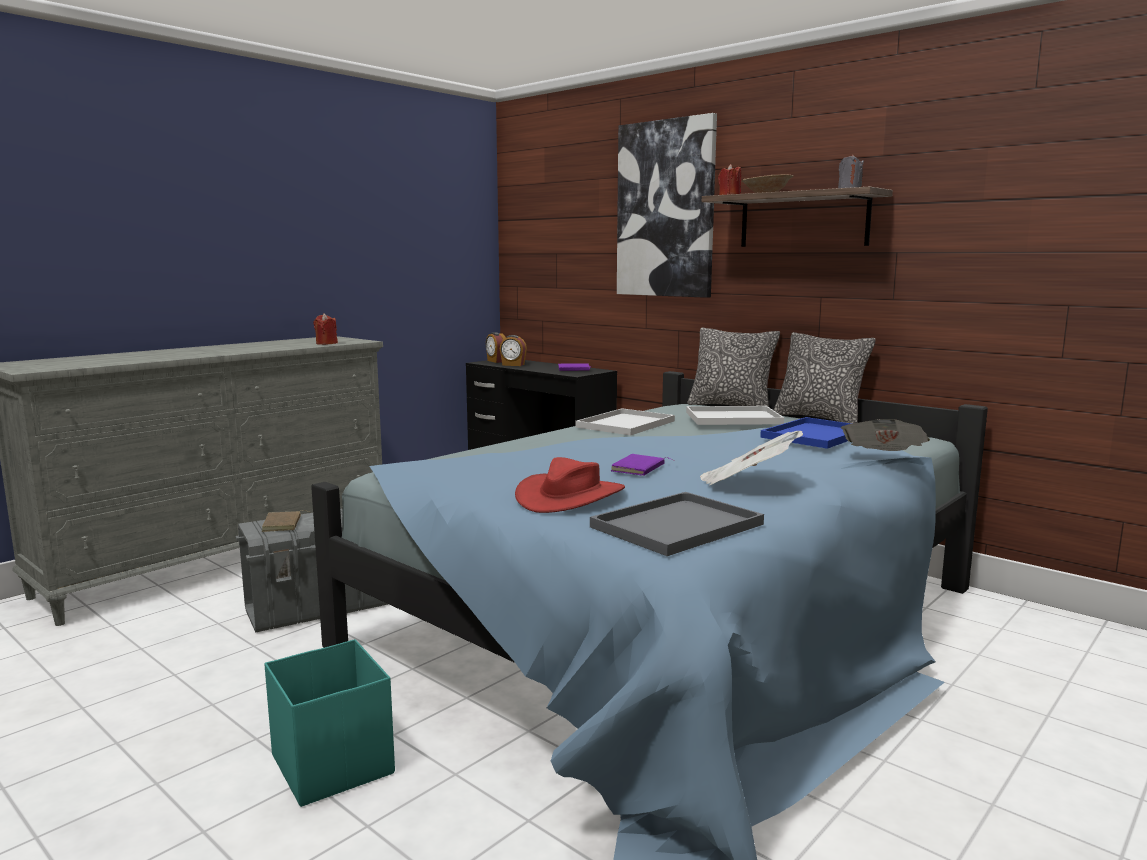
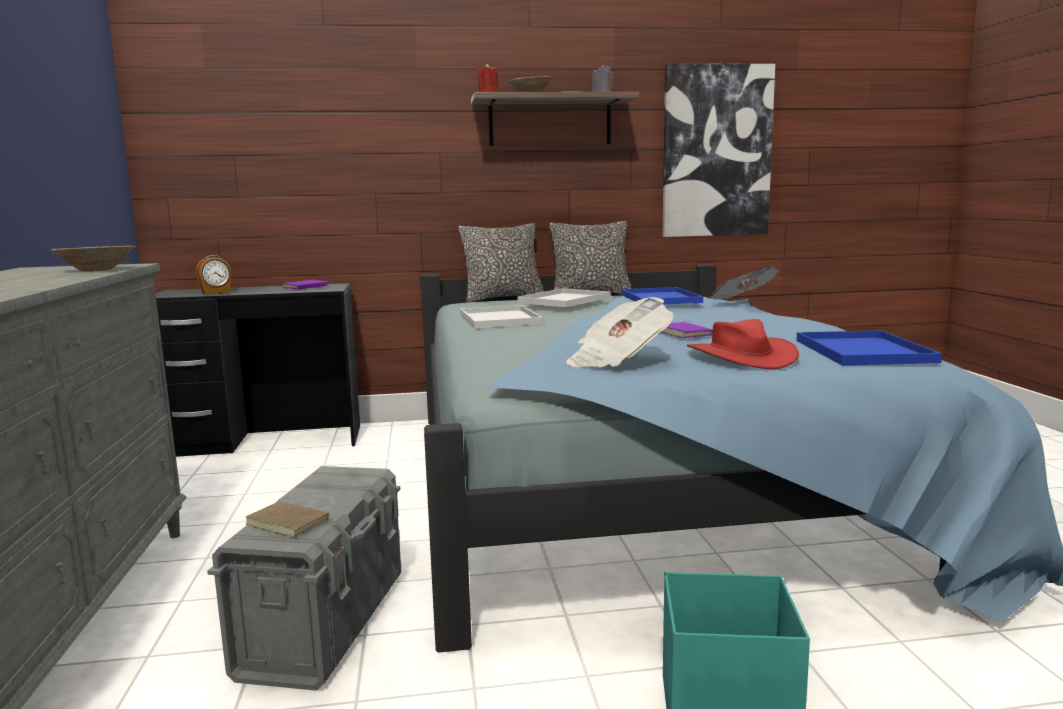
camera: 50 degrees left, 0 degrees up
red candle [314,313,338,345] -> brown bowl [51,246,136,272]
alarm clock [486,332,506,363] -> none
grey tray [590,492,764,556] -> blue tray [796,330,942,365]
picture [617,113,717,298] -> picture moved to [663,63,775,237]
newspaper [700,431,803,485] -> newspaper moved to [566,297,674,367]

